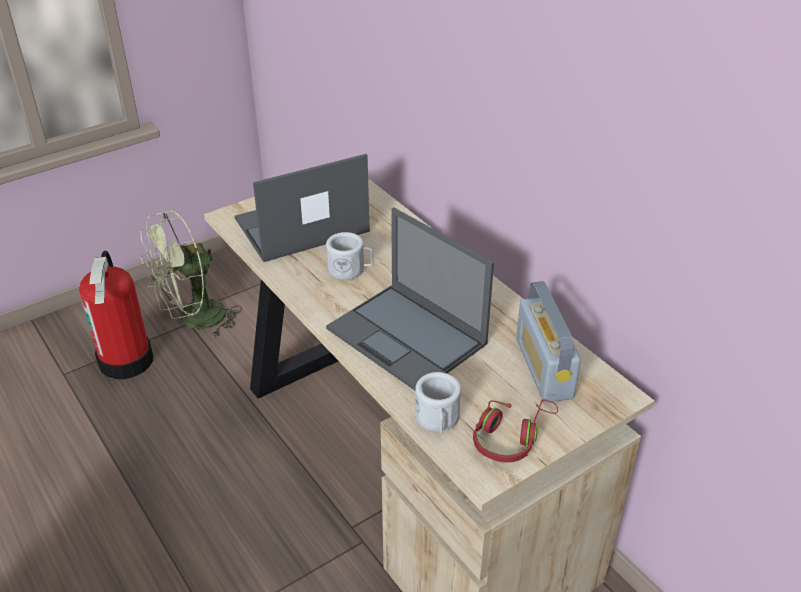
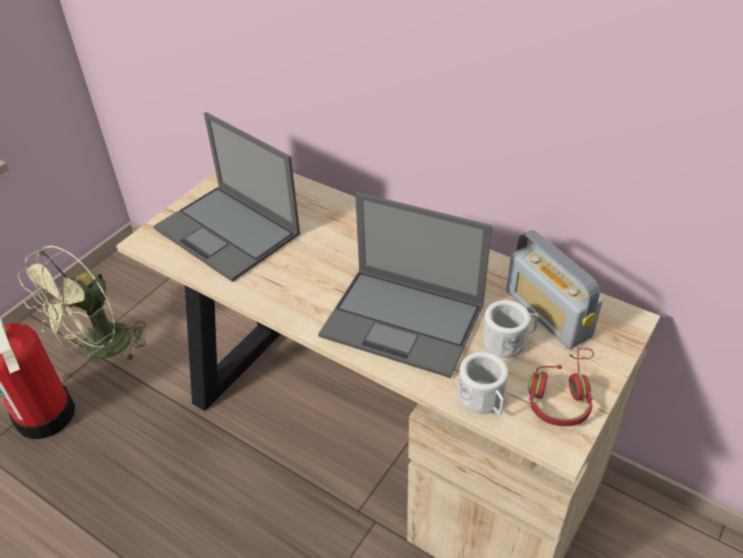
camera: 20 degrees left, 5 degrees up
laptop [235,154,370,262] -> laptop turned 90 degrees counterclockwise [153,112,300,282]
white mug [326,232,373,280] -> white mug moved to [482,300,539,358]

